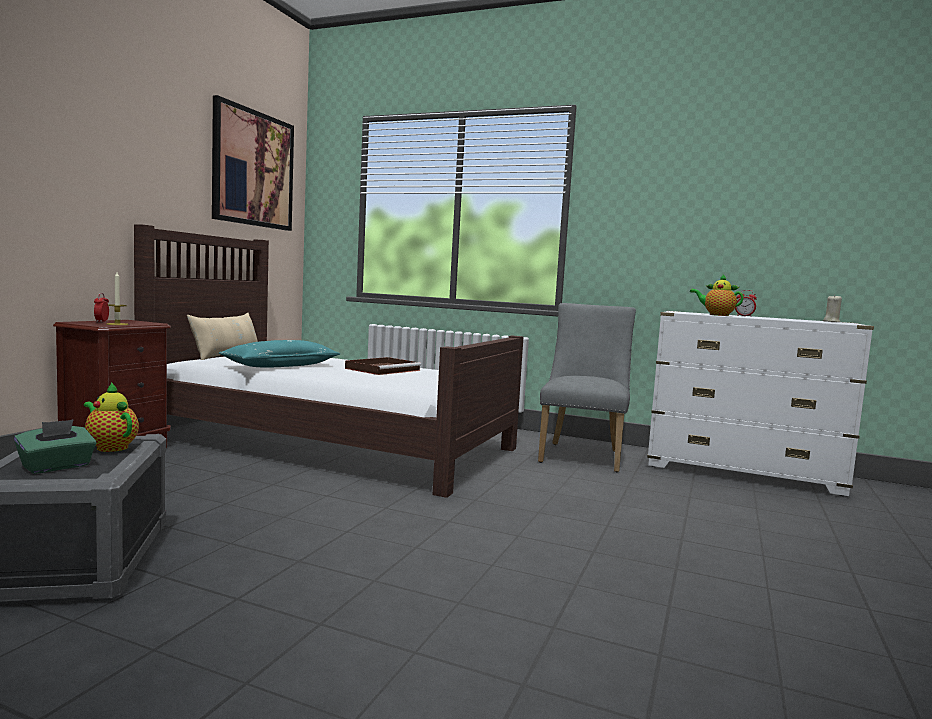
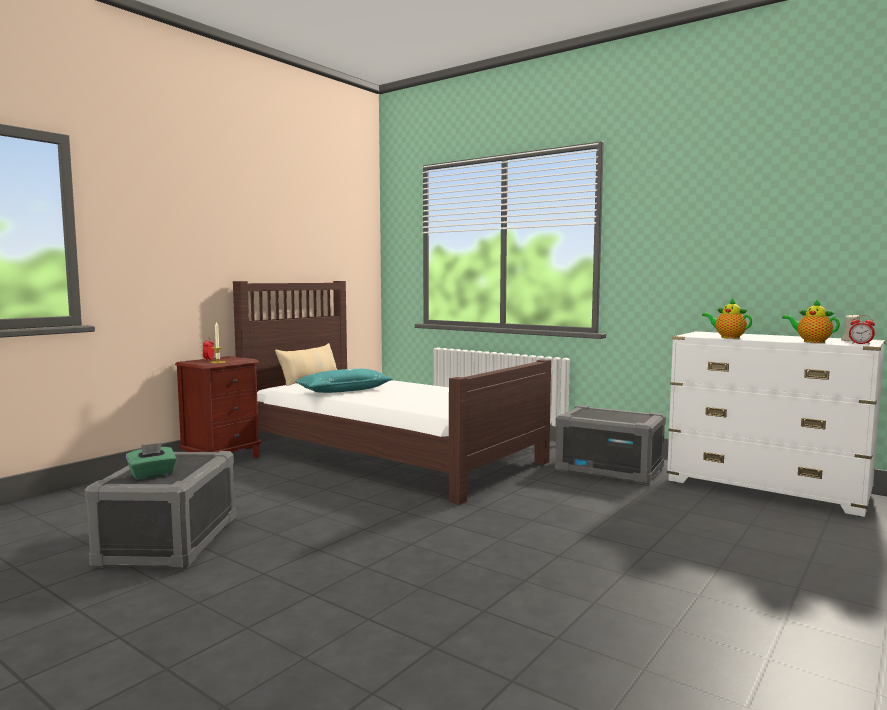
camera: 15 degrees right, 0 degrees up
teapot [84,382,139,452] -> teapot moved to [782,299,840,343]
picture [212,95,294,231] -> none
brown tray [345,357,421,375] -> none
grey chair [538,303,636,472] -> grey storage box [555,405,666,485]
alarm clock [735,290,757,317] -> alarm clock moved to [849,315,875,345]

